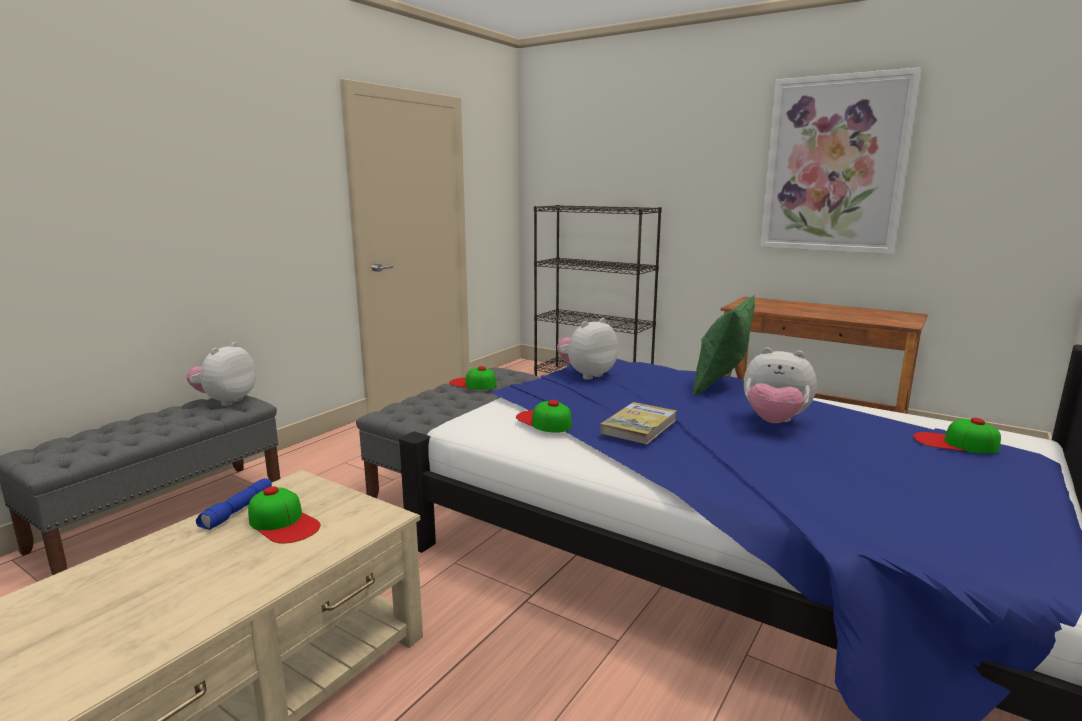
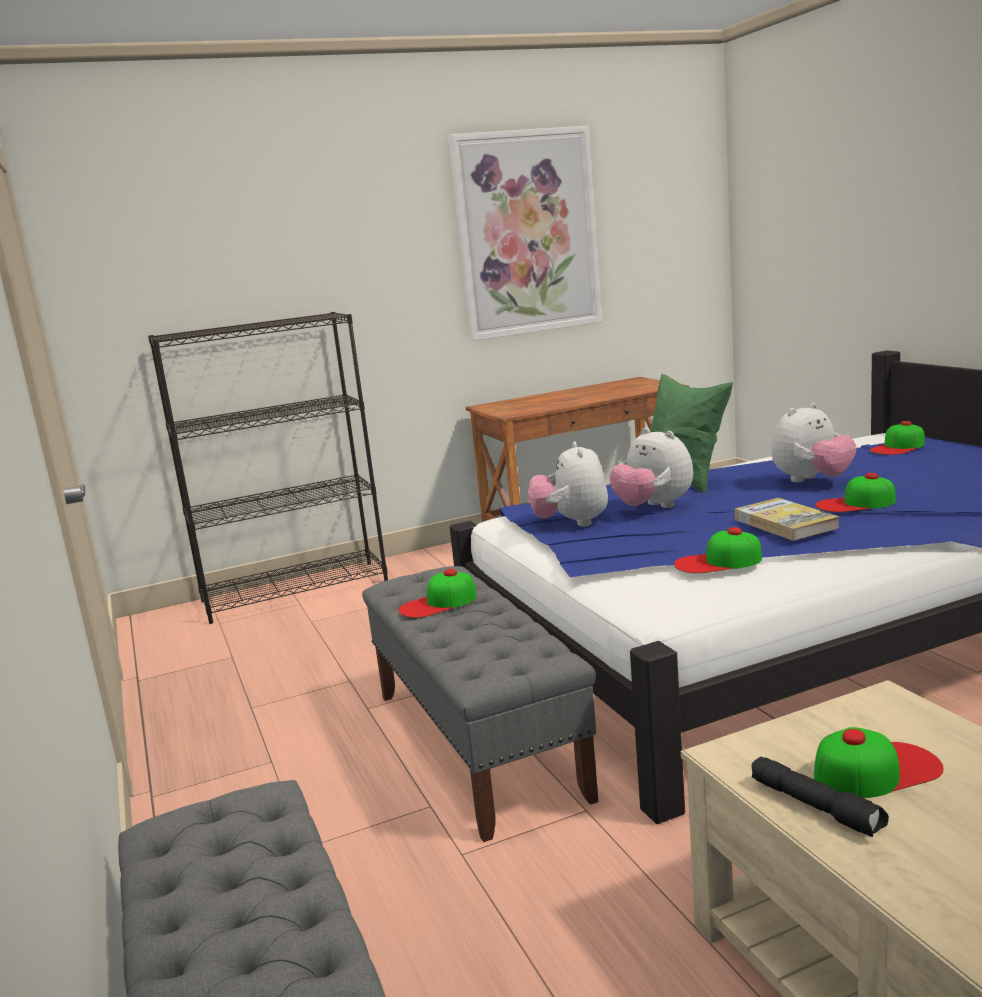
camera: 55 degrees left, 0 degrees up
plush toy [186,342,256,406] -> plush toy moved to [610,427,693,508]
blue flashlight [196,478,272,530] -> black flashlight [751,756,889,837]
none -> cap [815,473,896,512]

